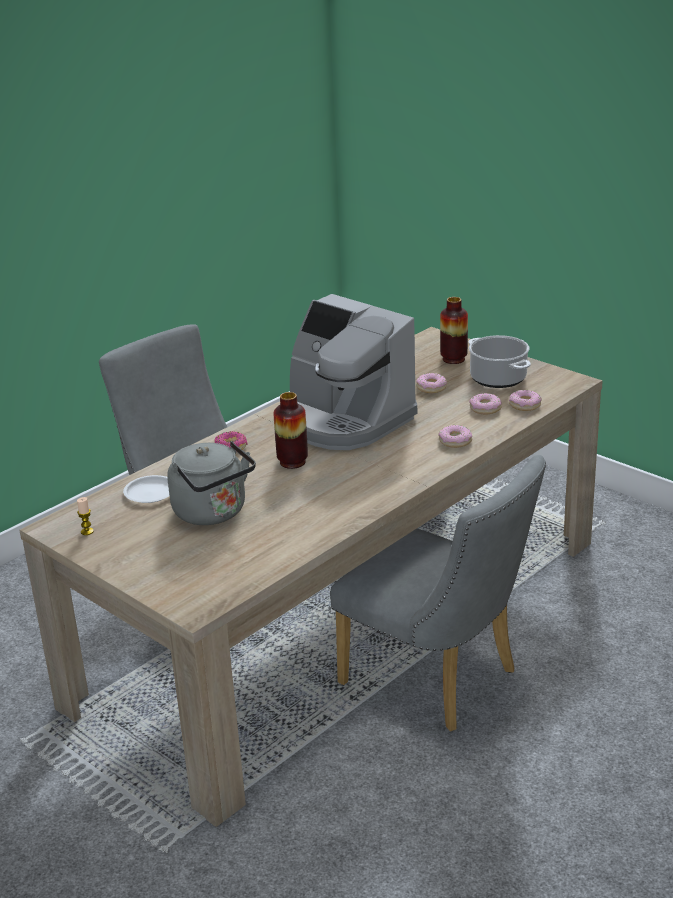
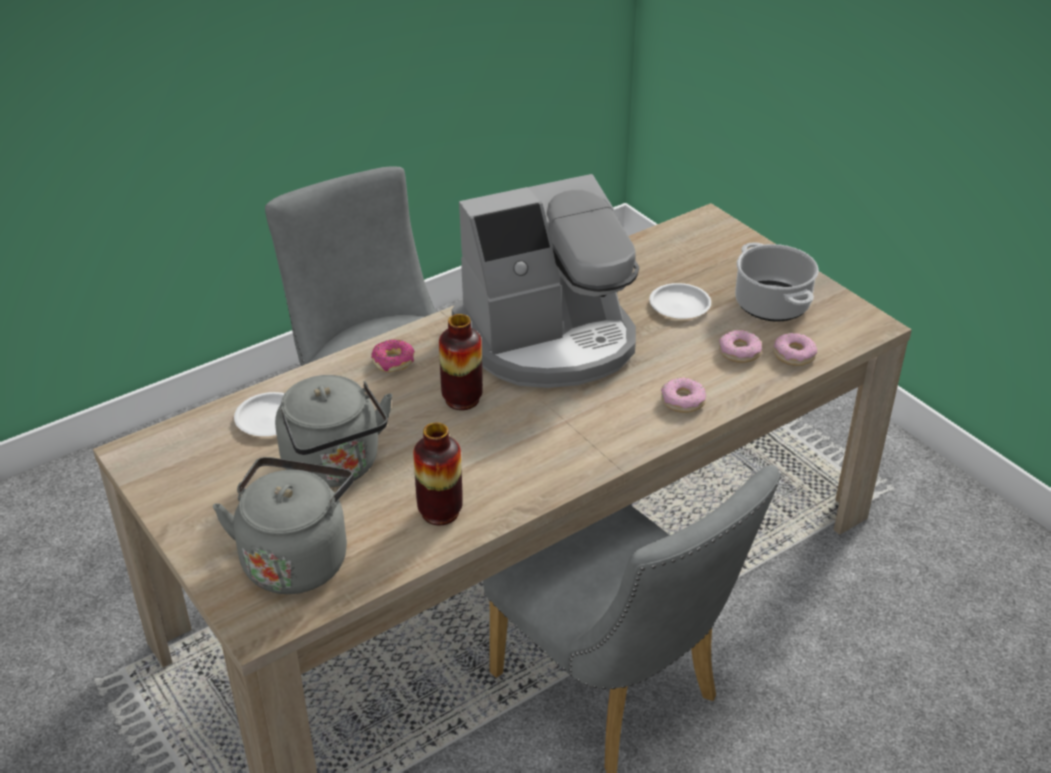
camera: 10 degrees right, 10 degrees up
candle [77,497,94,535] -> none
coffee machine [290,294,417,450] -> coffee machine turned 75 degrees counterclockwise [452,174,639,388]
donut [416,373,447,393] -> white plate [649,283,711,319]
vase [440,297,468,364] -> vase moved to [413,423,463,525]
none -> grey kettle [213,457,354,594]

